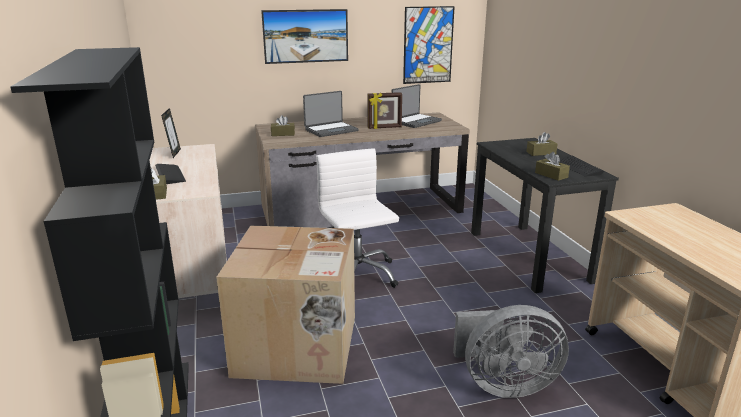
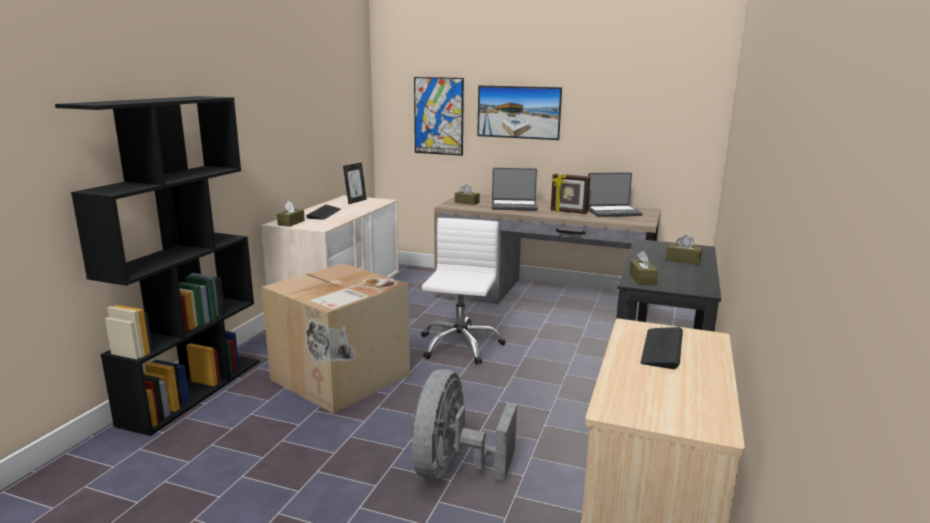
camera: 35 degrees right, 5 degrees down
picture [403,6,455,84] -> picture moved to [414,77,464,156]
grey fan [453,305,569,398] -> grey fan turned 75 degrees clockwise [412,369,517,481]
keyboard [559,155,604,177] -> keyboard moved to [640,327,683,369]

